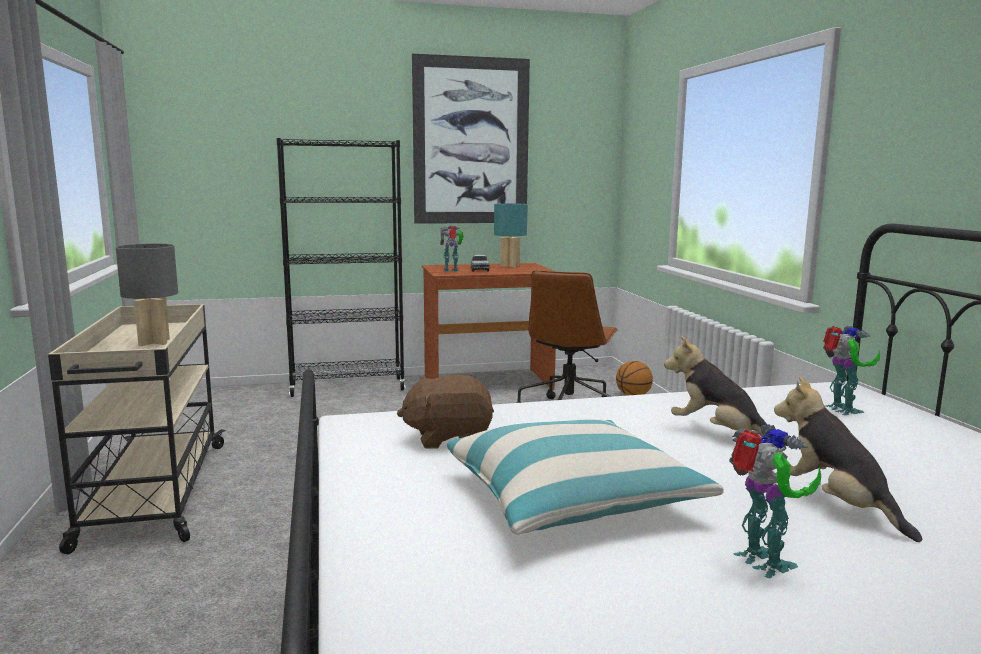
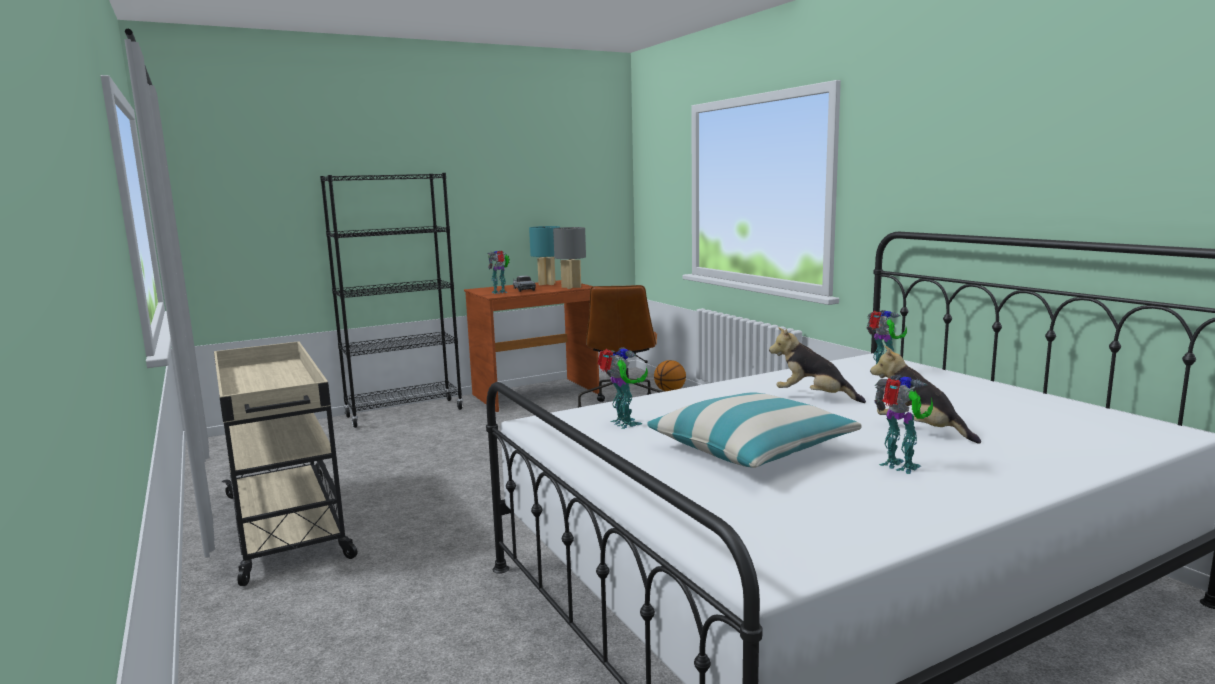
camera: 15 degrees left, 0 degrees up
grey table lamp [116,244,178,346] -> grey table lamp moved to [553,227,586,289]
brown plush toy [397,375,494,449] -> toy robot [598,347,648,429]
picture [412,54,530,224] -> none

